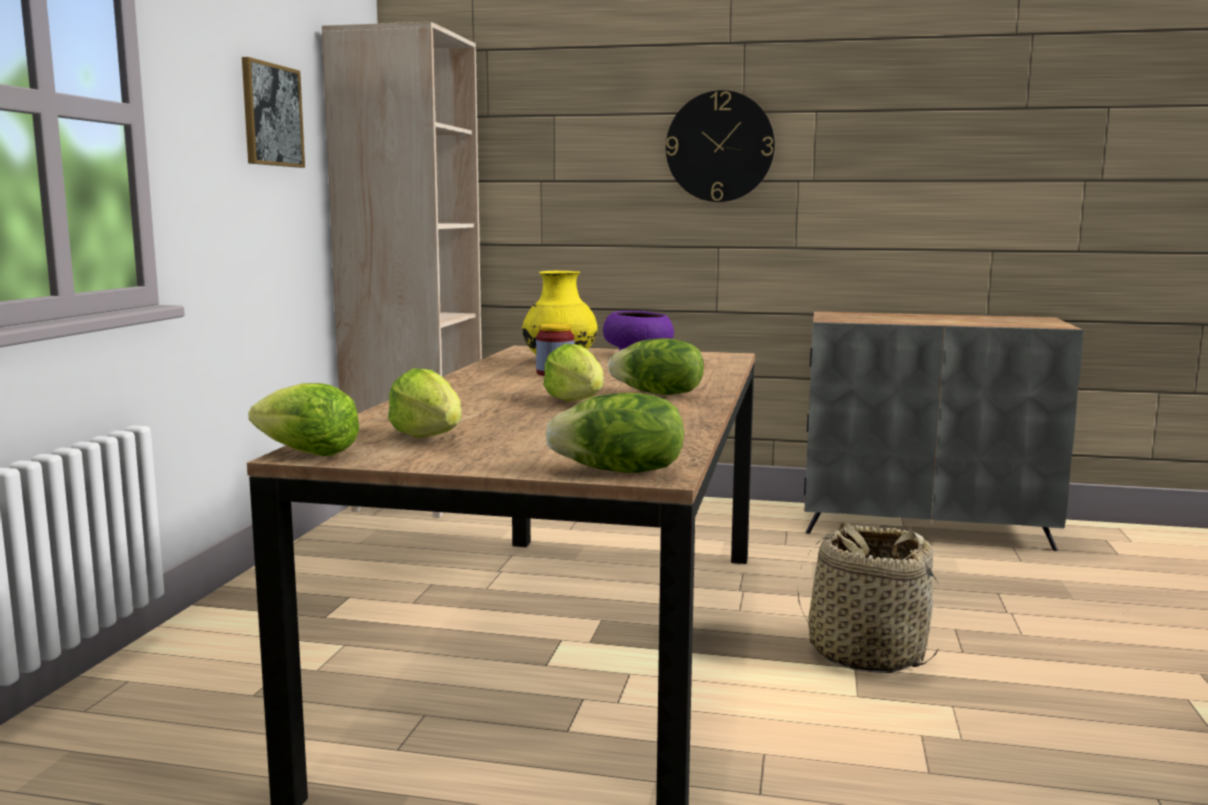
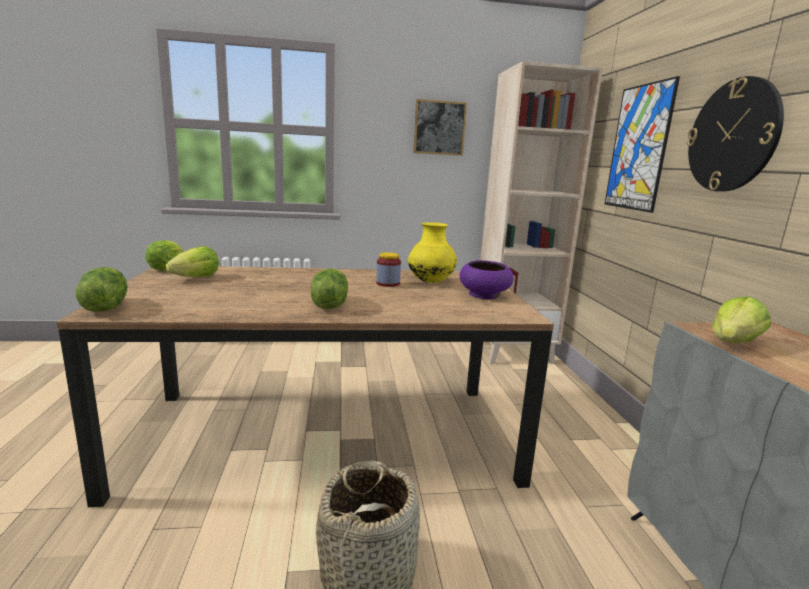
camera: 70 degrees right, 5 degrees up
lettuce [543,343,604,402] -> lettuce moved to [712,296,771,343]
none -> picture [605,76,680,213]

